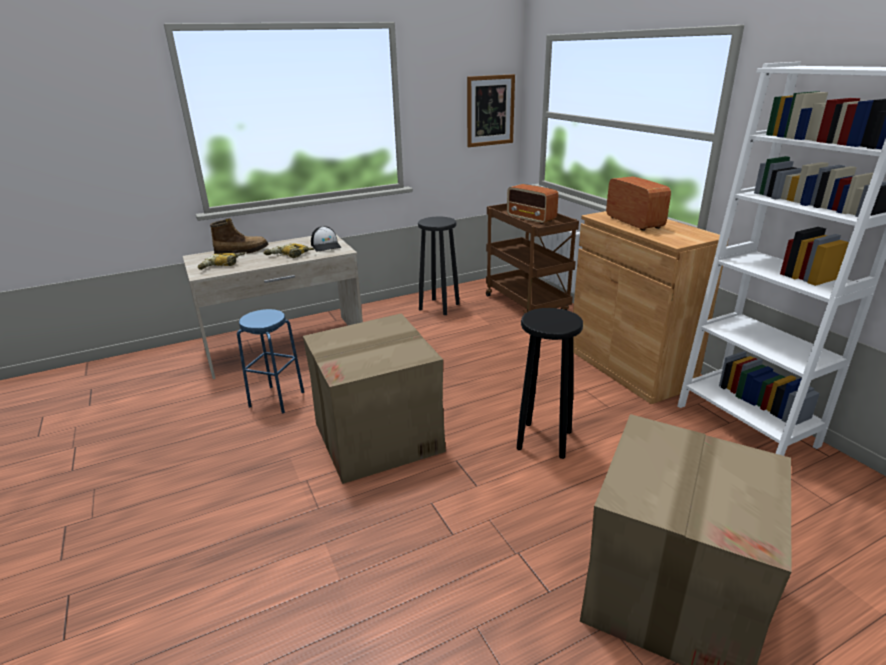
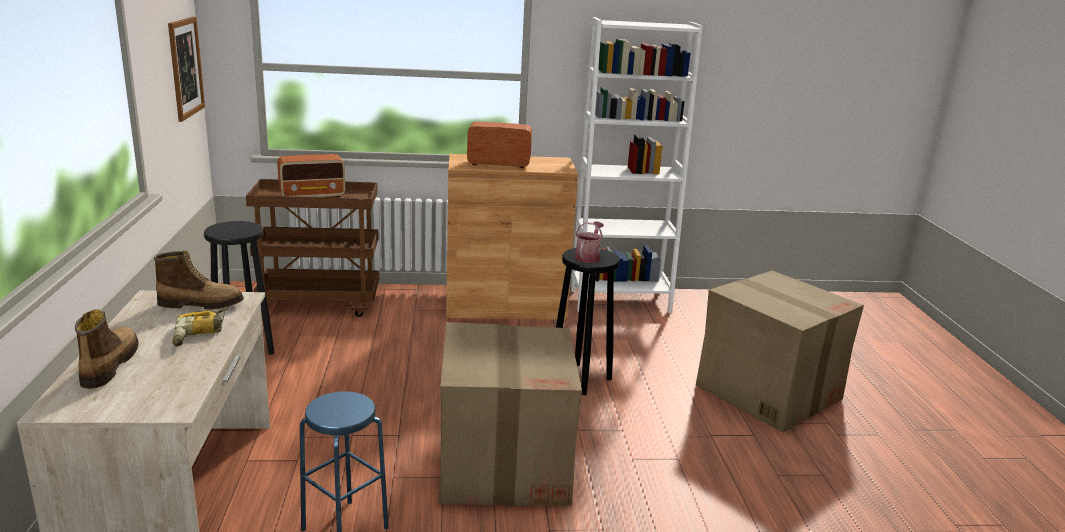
camera: 70 degrees left, 5 degrees down
power drill [198,252,245,270] -> none
cap [311,226,342,251] -> boot [154,251,244,310]
none -> watering can [575,222,604,263]

